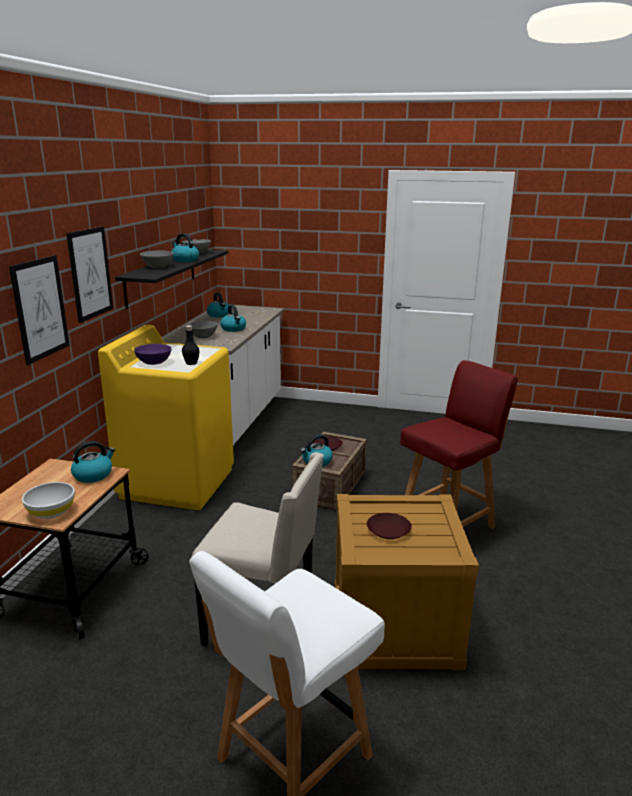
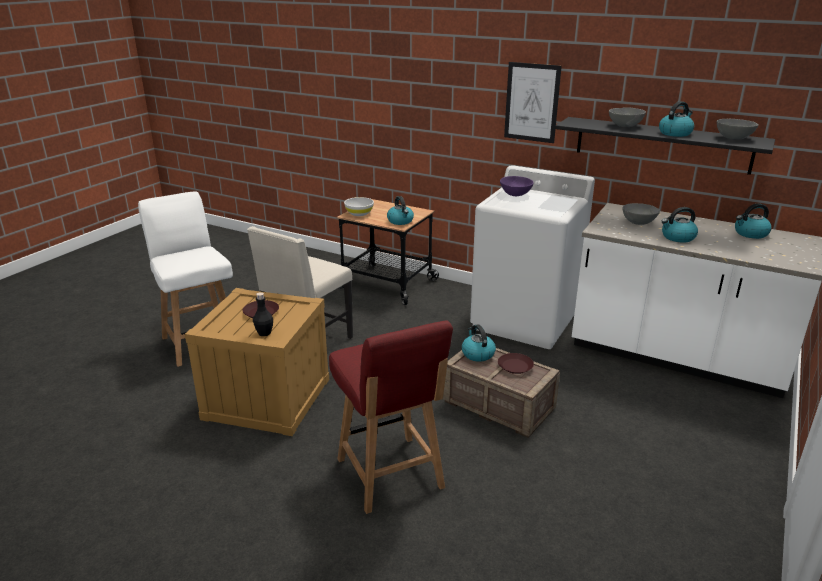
camera: 105 degrees right, 5 degrees up
picture [9,255,70,365] -> none
yellow washing machine [98,325,234,510] -> white washing machine [470,165,595,349]
black bottle [182,325,199,365] -> black bottle moved to [253,292,273,336]

